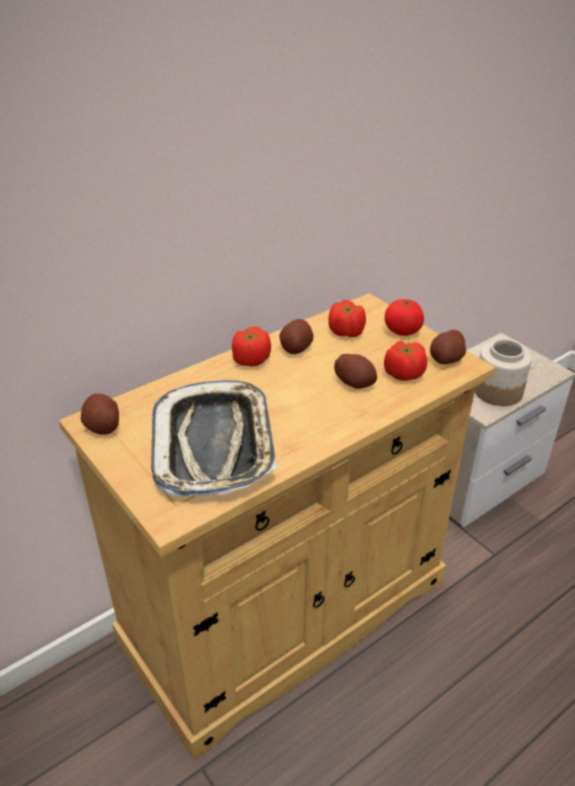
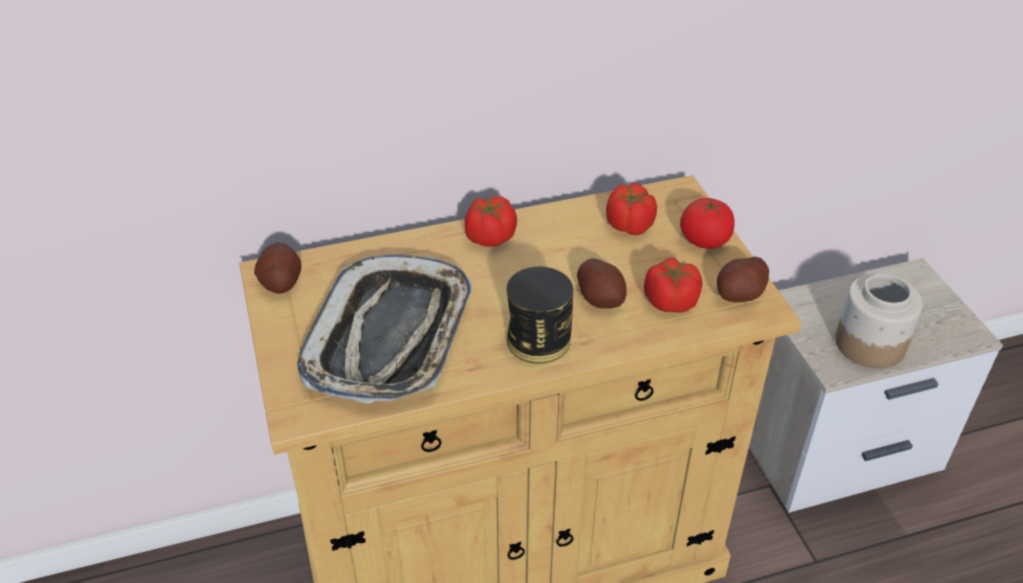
camera: 20 degrees right, 5 degrees up
potato [279,319,314,354] -> none
none -> can [506,267,573,364]

